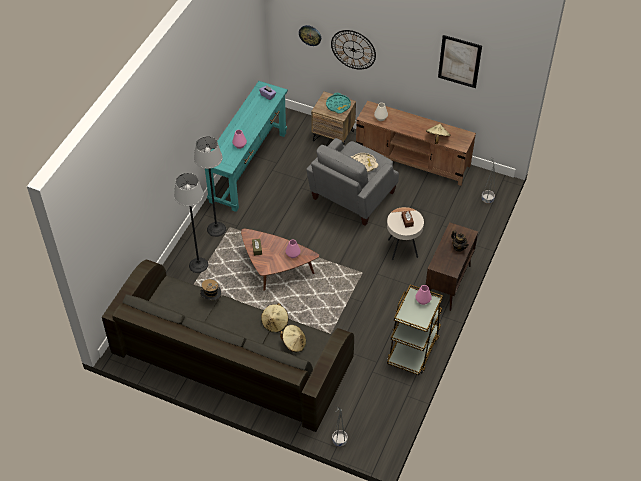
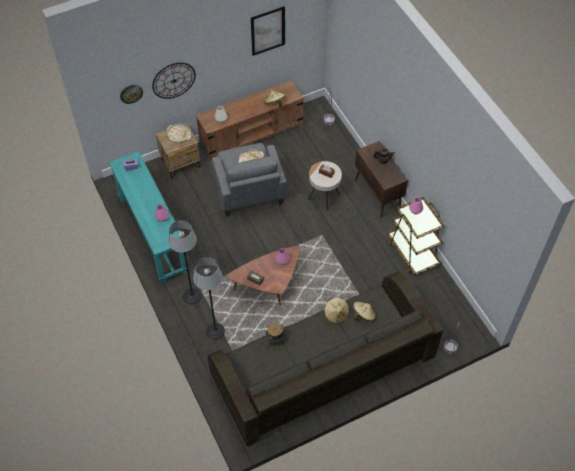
camera: 50 degrees left, 5 degrees up
turquoise tray [326,93,351,114] -> beige tray [167,124,191,143]

